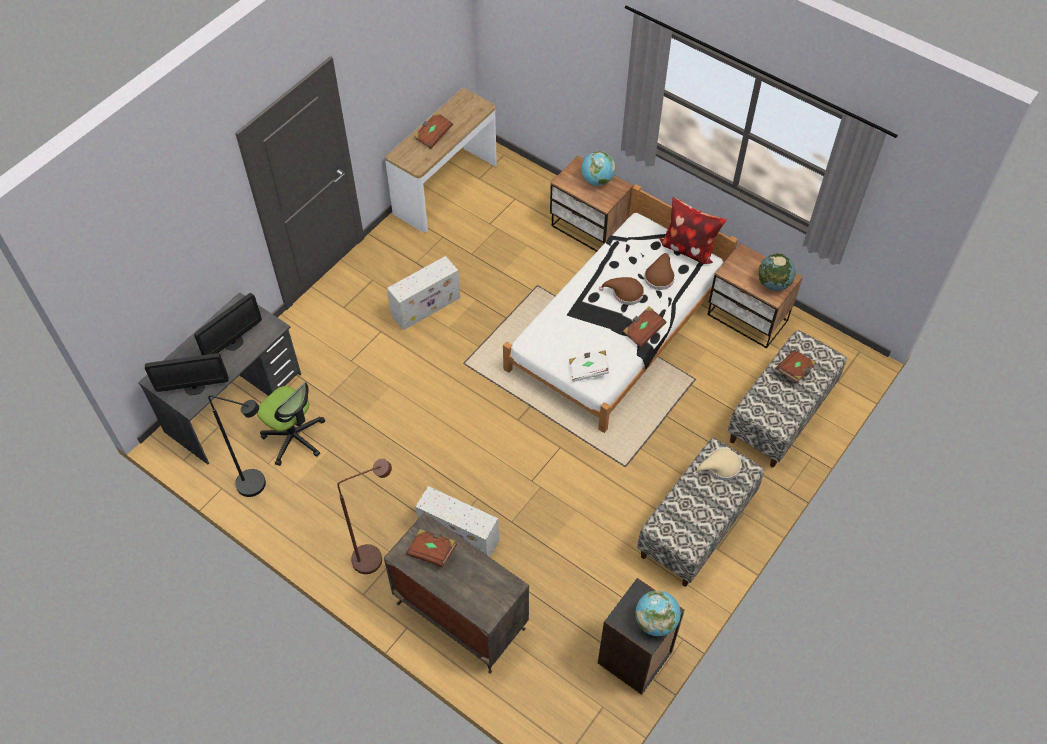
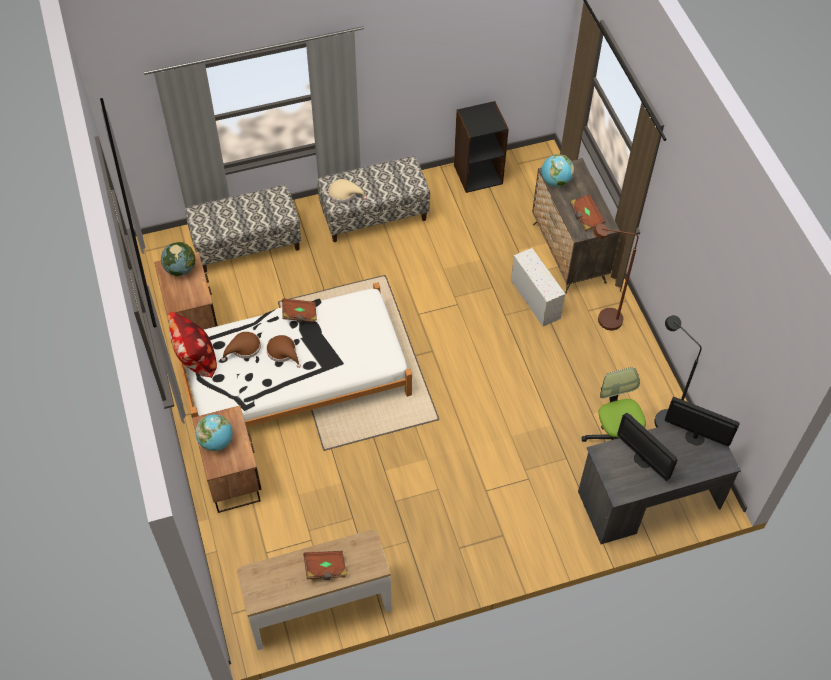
camera: 145 degrees left, 0 degrees up
monitor [194,293,262,355] -> monitor turned 120 degrees counterclockwise [617,412,677,481]
white storage box [387,256,460,330] -> none
white book [569,350,609,382] -> none
globe [635,590,681,636] -> globe moved to [542,154,574,187]
brown book [776,350,816,383] -> none

